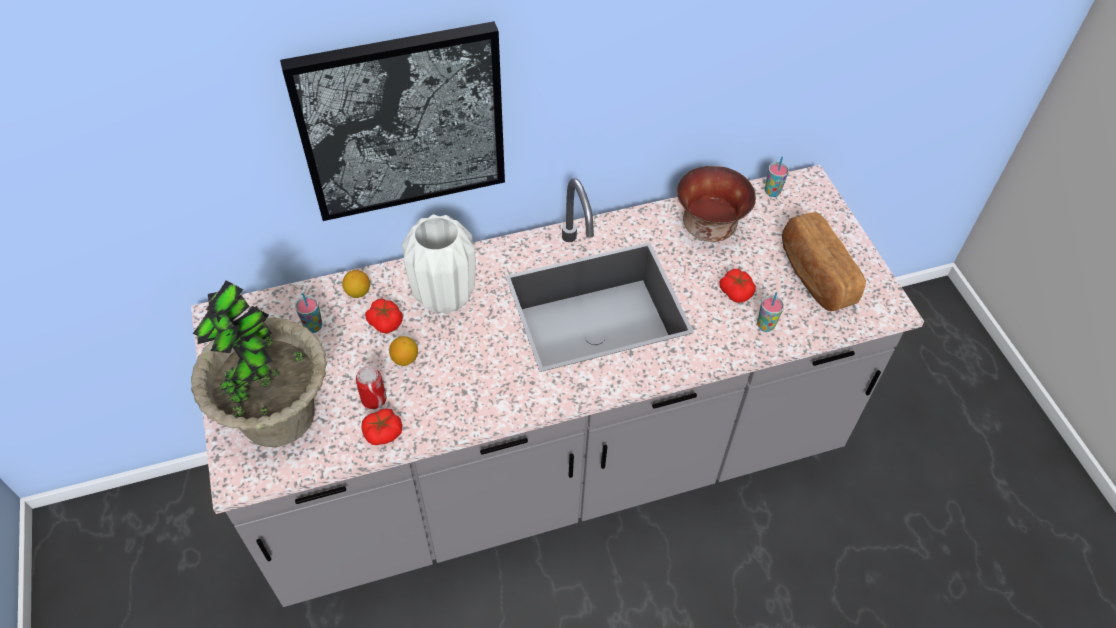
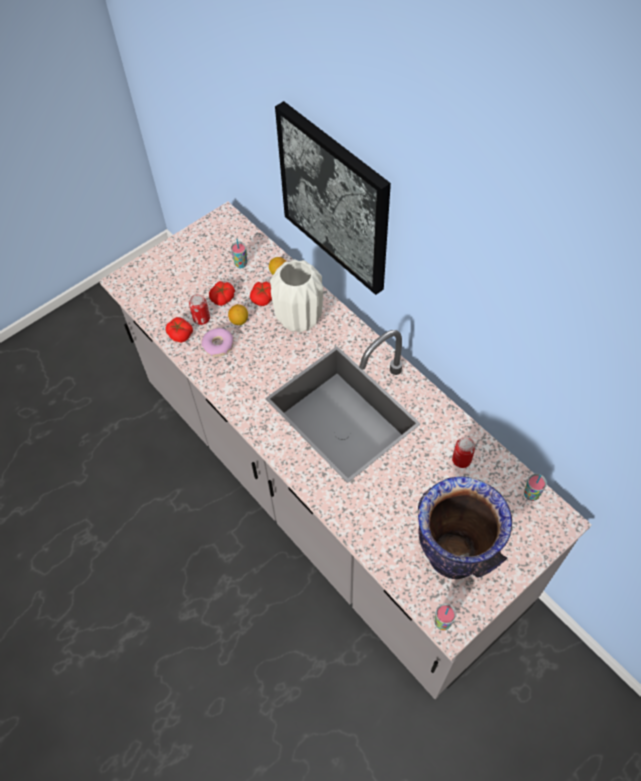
camera: 70 degrees right, 5 degrees up
potted plant [191,280,327,447] -> none
bowl [677,166,756,242] -> can [452,437,475,468]
tomato [719,269,756,303] -> tomato moved to [209,281,235,306]
cup [757,292,784,332] -> cup moved to [435,603,457,630]
bread [782,212,866,311] -> vase [418,477,512,579]
none -> donut [202,328,234,357]

